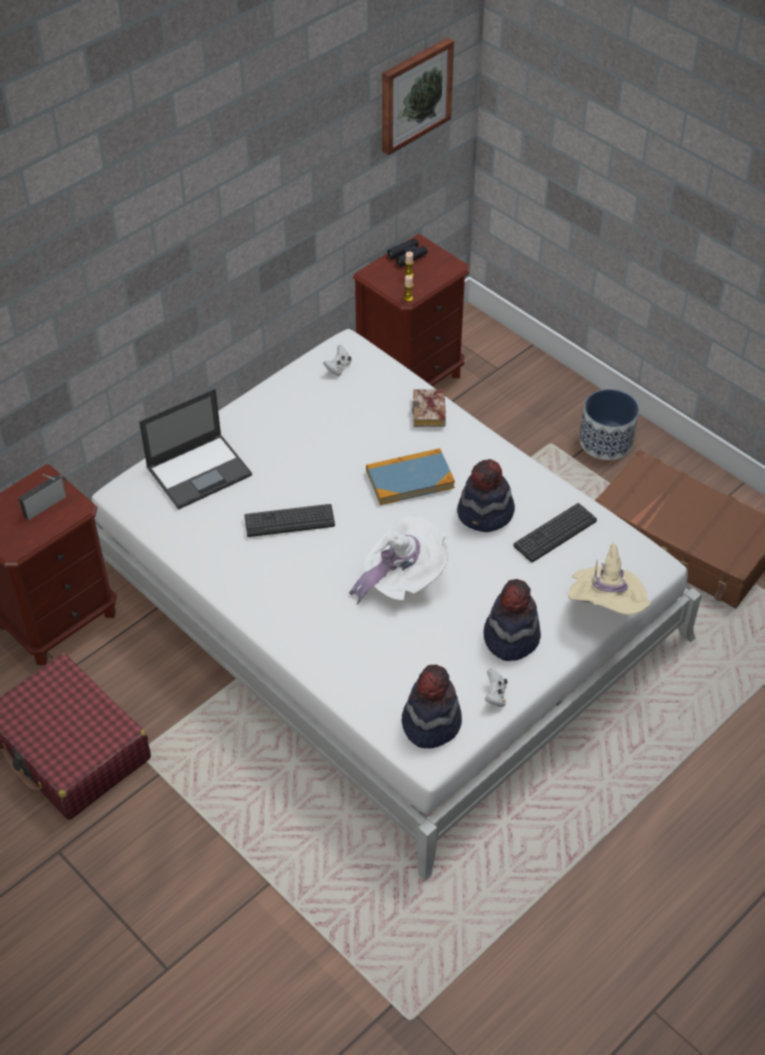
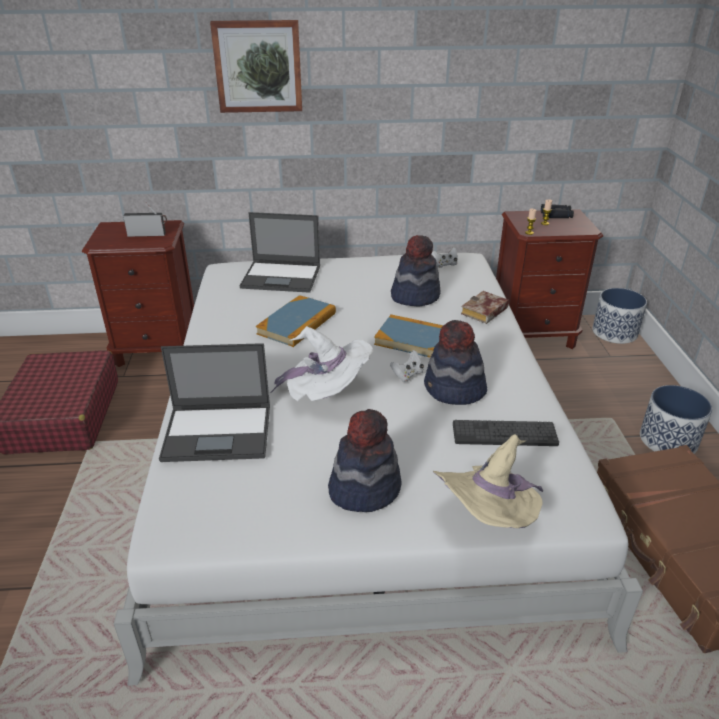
camera: 40 degrees right, 15 degrees down
keyboard [244,504,335,537] -> book [256,295,336,347]
picture [382,38,454,155] -> picture moved to [210,20,302,113]
hat [402,665,462,748] -> hat moved to [391,235,441,307]
white game controller [485,669,508,707] -> white game controller moved to [390,350,424,382]
none -> laptop [159,343,270,462]
none -> planter [592,288,647,344]

